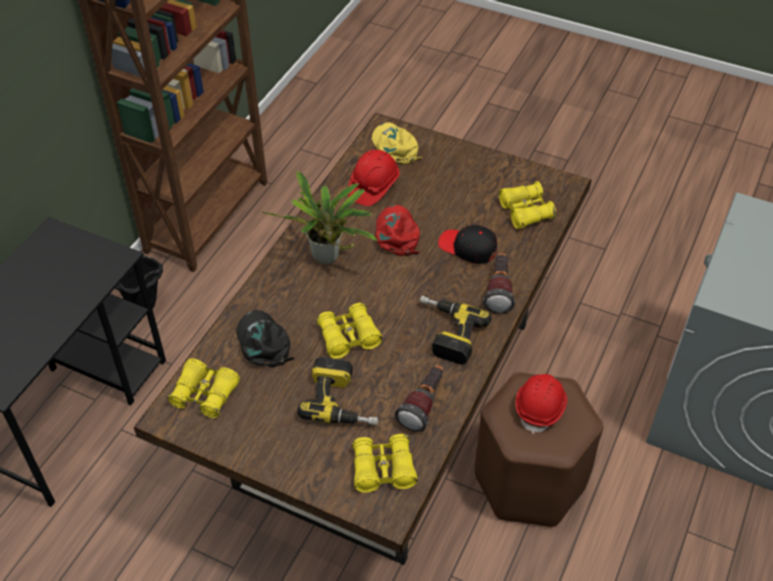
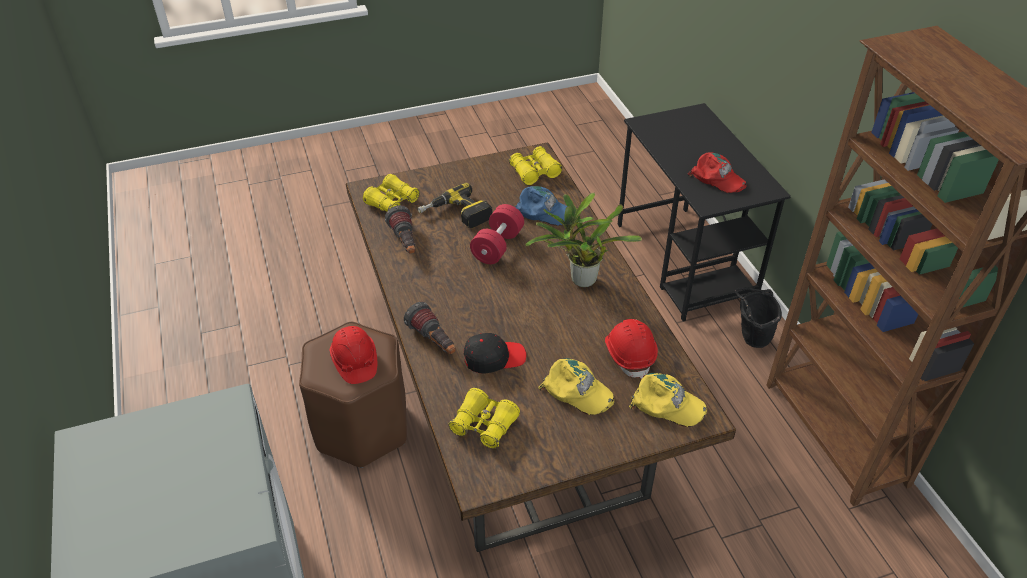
camera: 135 degrees right, 5 degrees down
black cap [236,310,295,367] -> blue cap [515,186,573,226]
yellow binoculars [316,303,383,359] -> red dumbbell [470,204,524,264]
red cap [376,205,420,257] -> red cap moved to [688,152,746,193]
power drill [420,295,492,365] -> none
none -> yellow cap [538,358,614,415]

